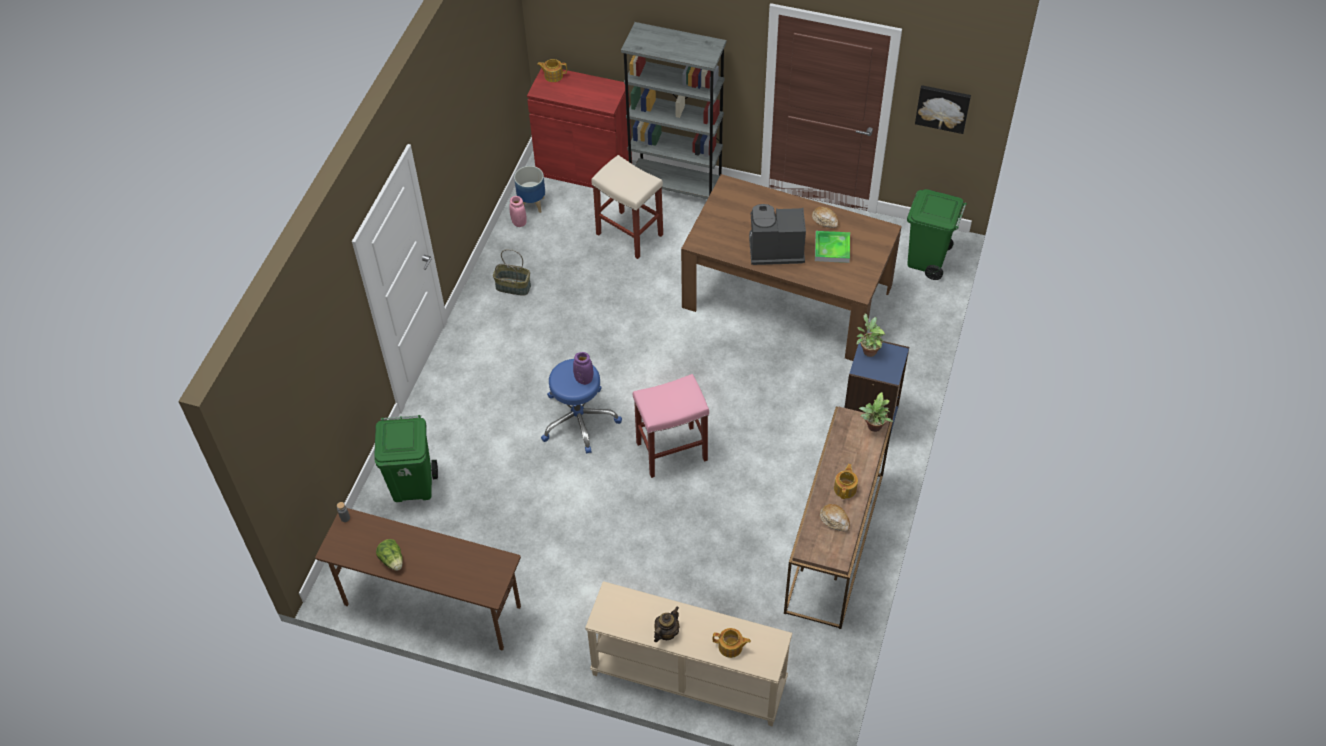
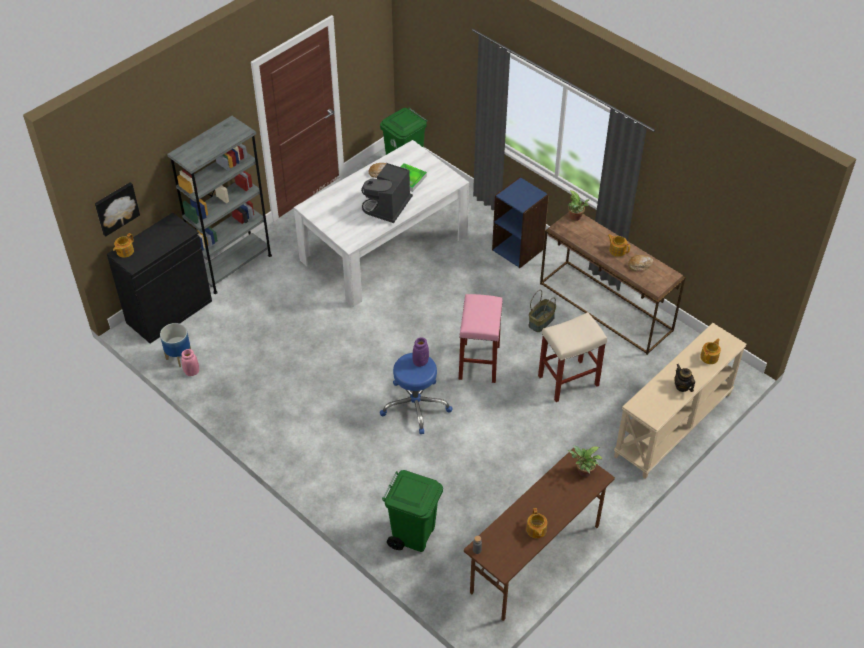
camera: 65 degrees left, 5 degrees down
lettuce [376,539,403,571] -> teapot [526,508,547,538]
basket [493,249,531,296] -> basket moved to [529,290,556,332]
red cabinet [527,68,632,188] -> black cabinet [107,213,212,344]
beige stool [591,155,663,259] -> beige stool moved to [538,312,607,402]
brown dining table [681,174,902,361] -> white dining table [294,140,469,307]
potted plant [856,313,886,357] -> potted plant moved to [567,446,602,477]
picture [915,85,971,134] -> picture moved to [95,182,140,236]

